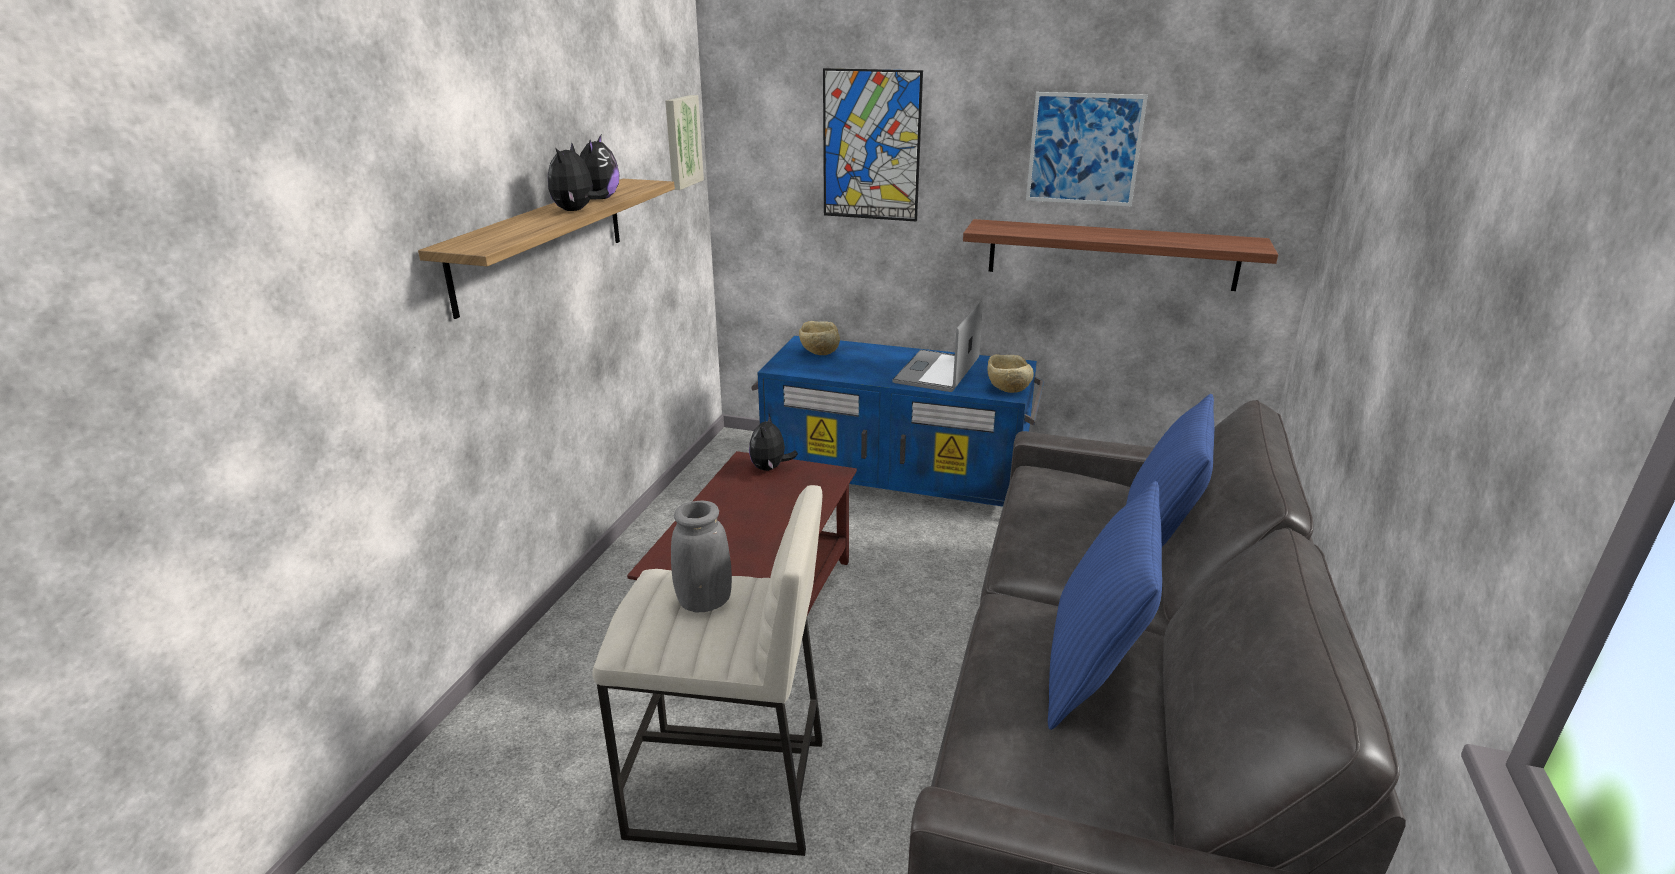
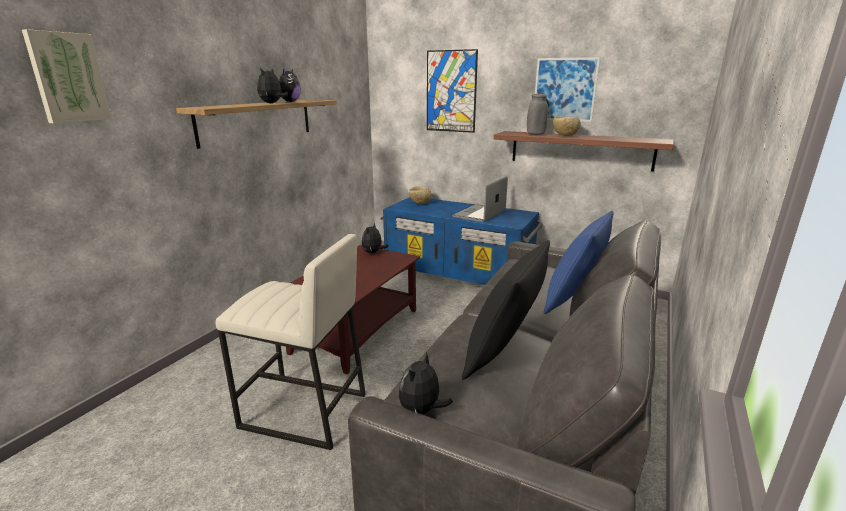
camera: 10 degrees right, 5 degrees down
picture [665,95,704,190] -> picture moved to [22,29,111,123]
grey vase [671,500,732,612] -> grey vase moved to [527,94,548,135]
beige bowl [987,354,1034,393] -> beige bowl moved to [553,116,581,136]
blue pillow [1048,481,1162,730] -> black pillow [462,240,550,380]
none -> plush toy [399,351,453,415]

